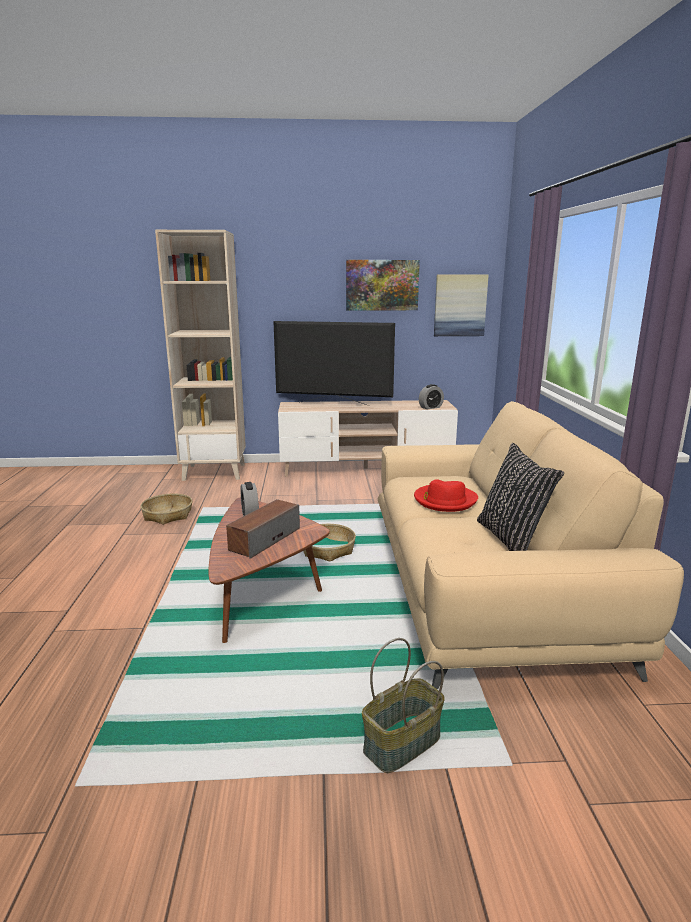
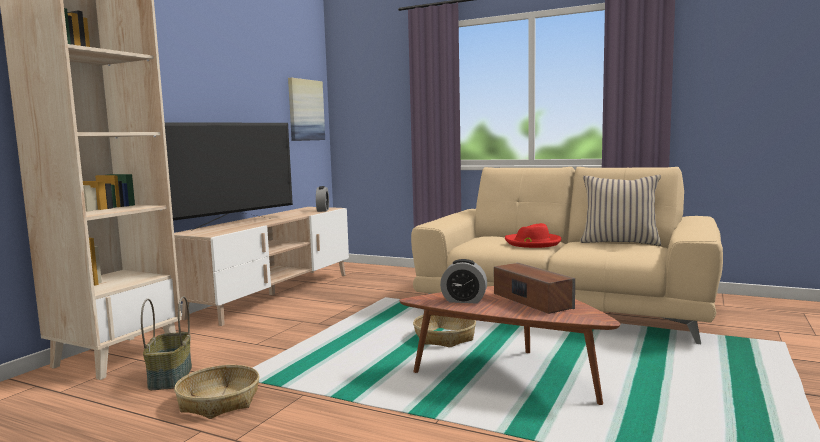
camera: 60 degrees left, 10 degrees down
picture [346,260,420,311] -> none
basket [362,638,445,773] -> basket moved to [141,296,192,390]
black pillow [477,443,564,551] -> beige pillow [580,175,661,246]

